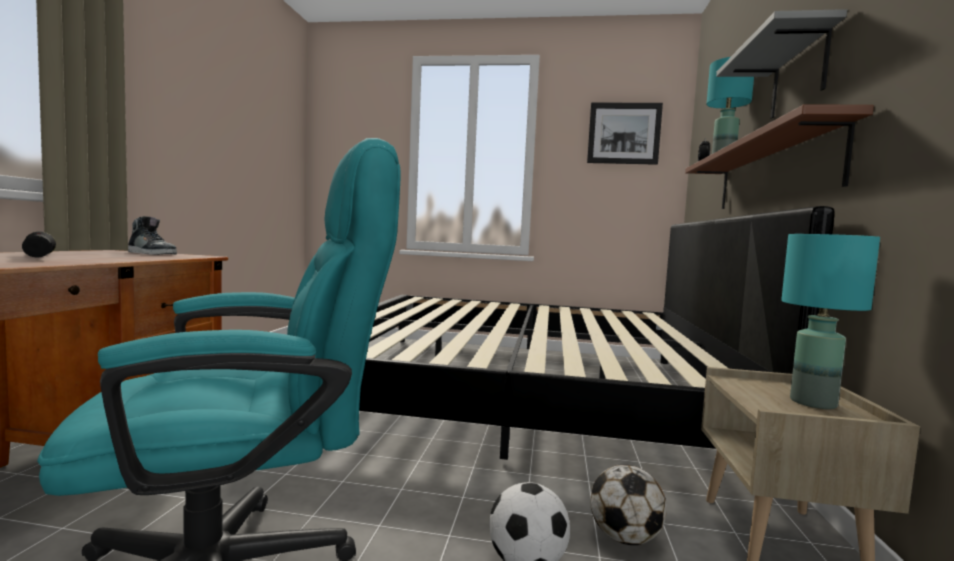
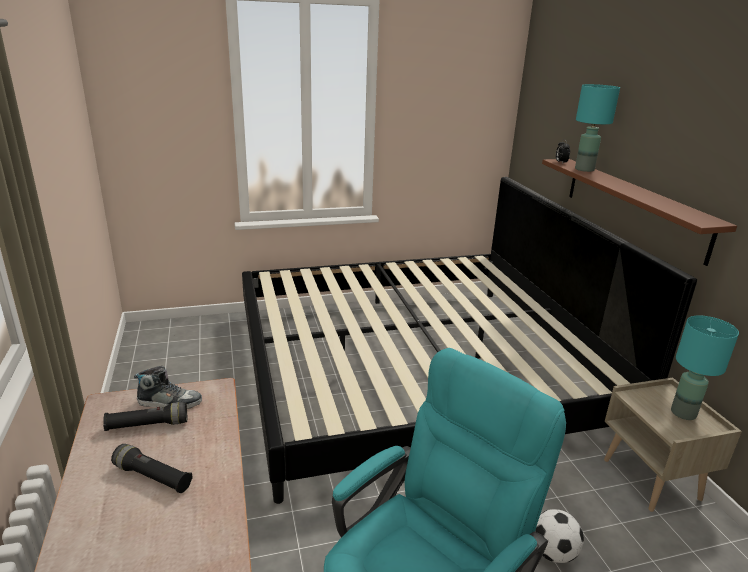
camera: 25 degrees left, 20 degrees up
picture [587,103,663,165] -> none
football [591,464,667,545] -> none
grey shelf [716,9,847,118] -> none
none -> black flashlight [103,402,187,431]

